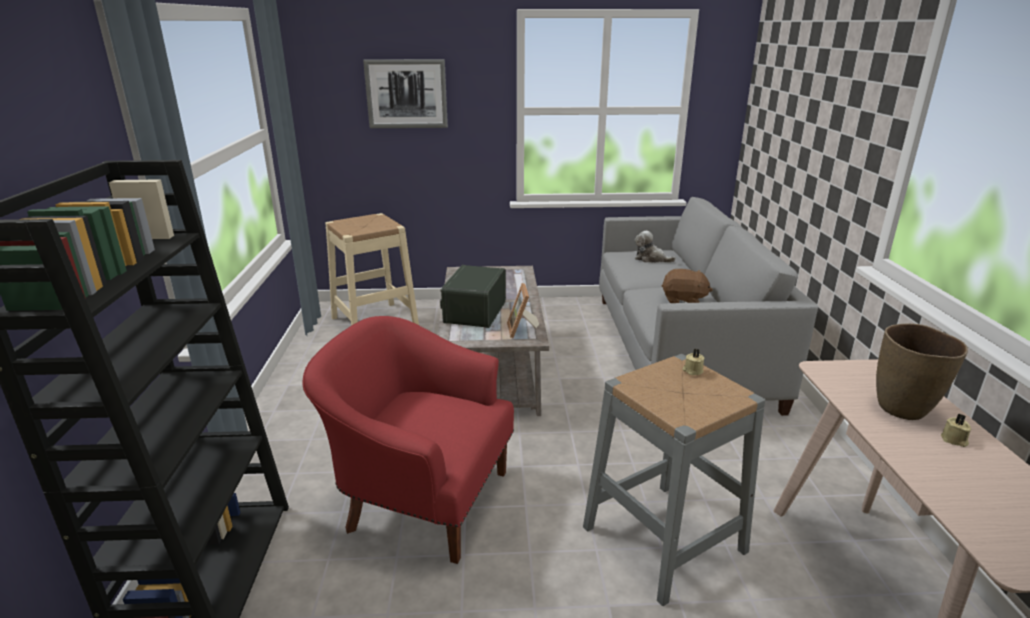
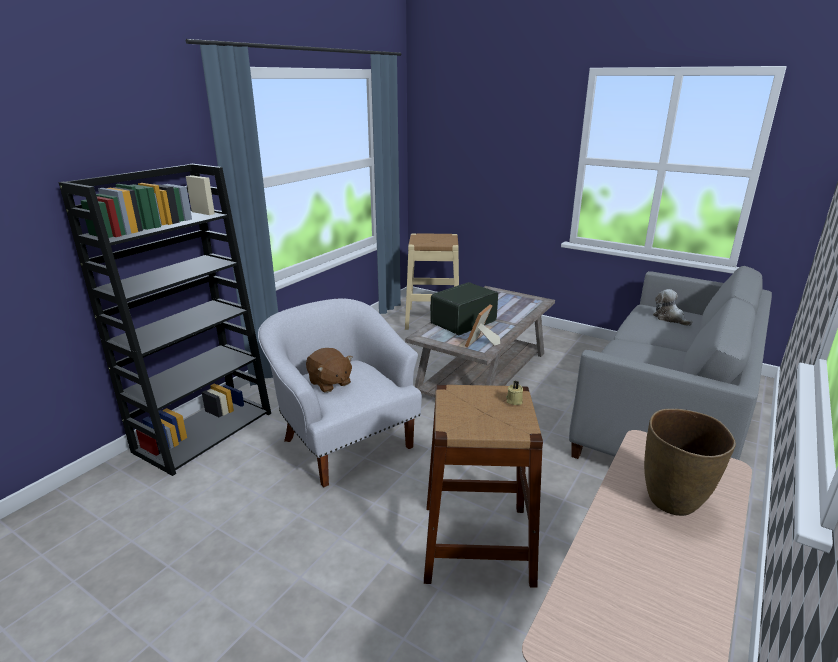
camera: 35 degrees right, 0 degrees up
red armchair [302,316,514,564] -> white armchair [258,298,422,487]
picture [363,59,448,128] -> none
grey stool [583,354,766,606] -> brown stool [424,385,543,588]
brown plush toy [662,269,713,303] -> brown plush toy moved to [306,348,353,393]
beige candle [941,414,971,447] -> none

